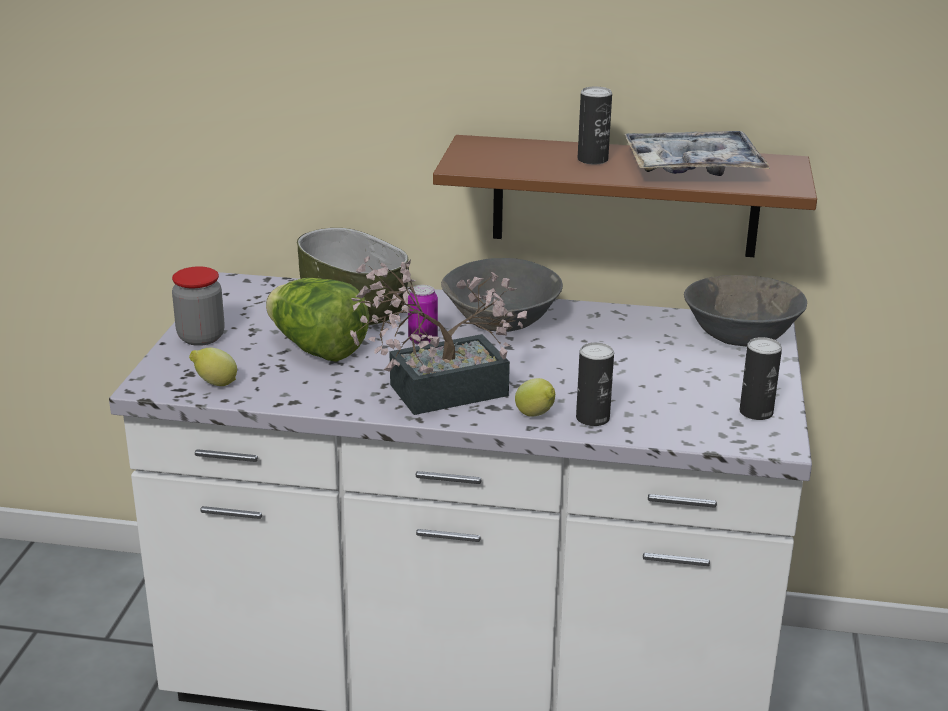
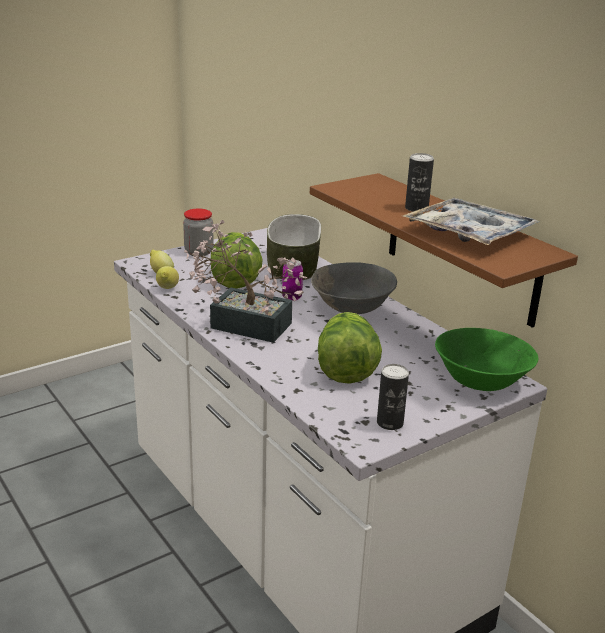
camera: 45 degrees right, 0 degrees up
lemon [515,378,555,417] -> lemon moved to [156,266,179,289]
can [576,342,614,426] -> none
grey bowl [684,275,807,346] -> green bowl [435,328,538,391]
none -> lettuce [318,312,382,384]

